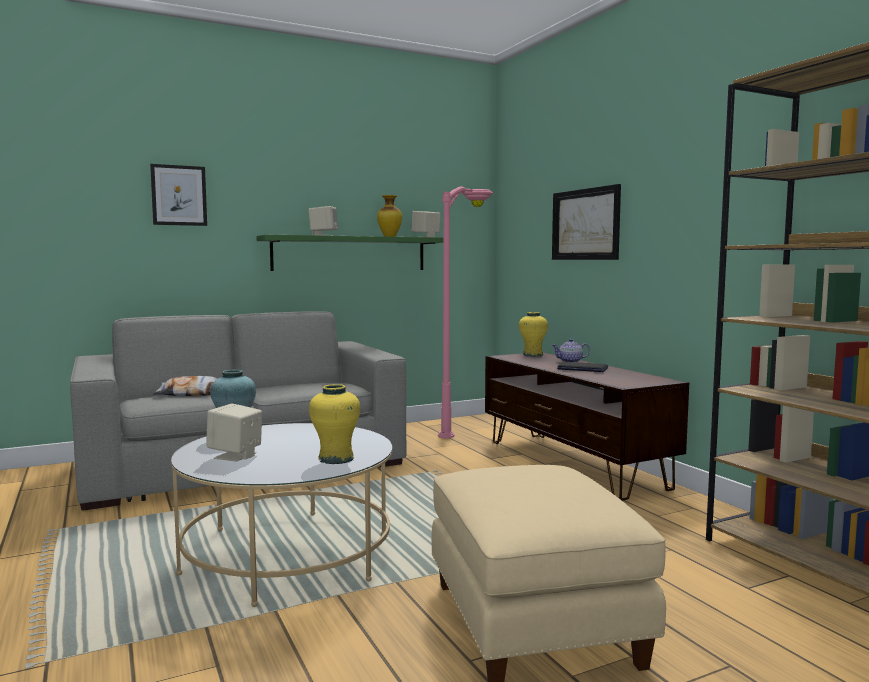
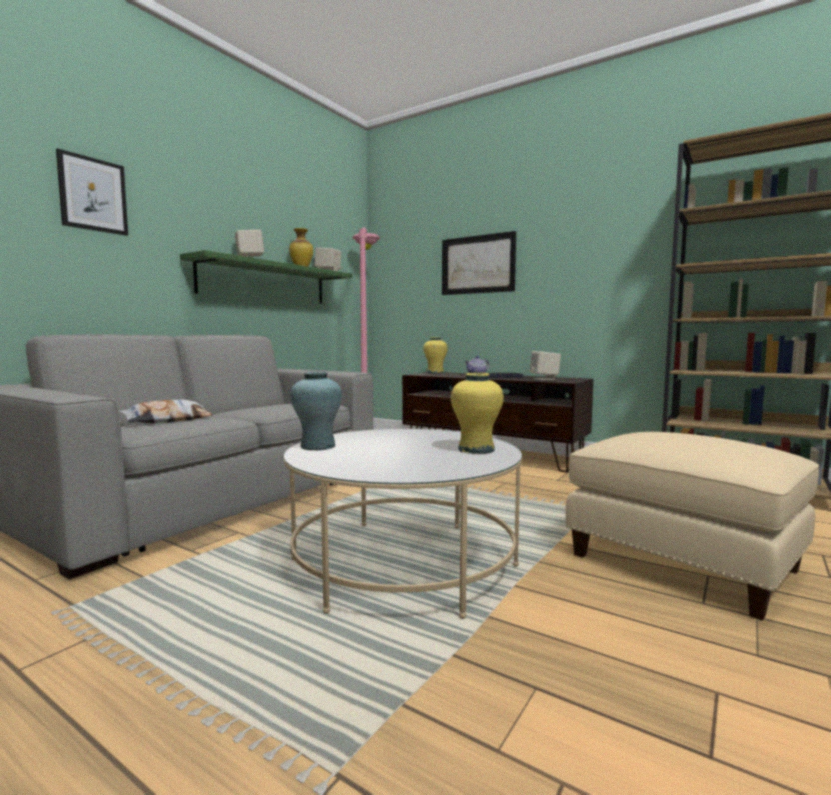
camera: 30 degrees left, 0 degrees up
beige speaker [206,403,262,461] -> beige speaker moved to [530,351,561,380]

